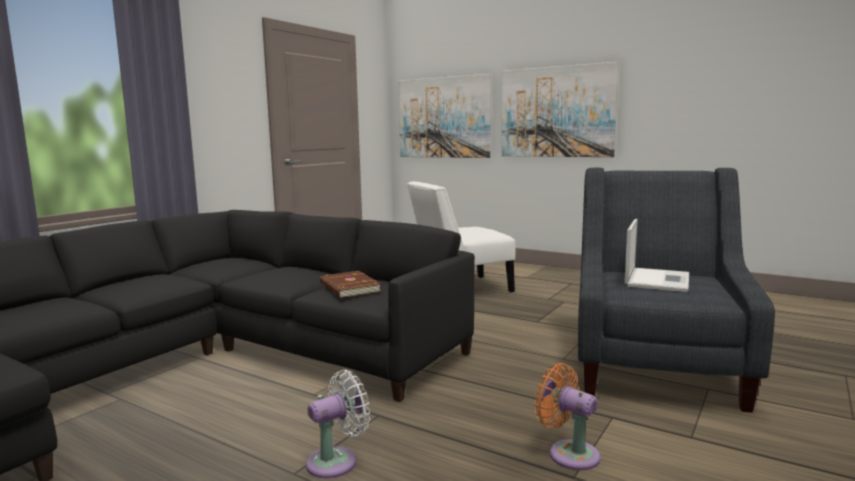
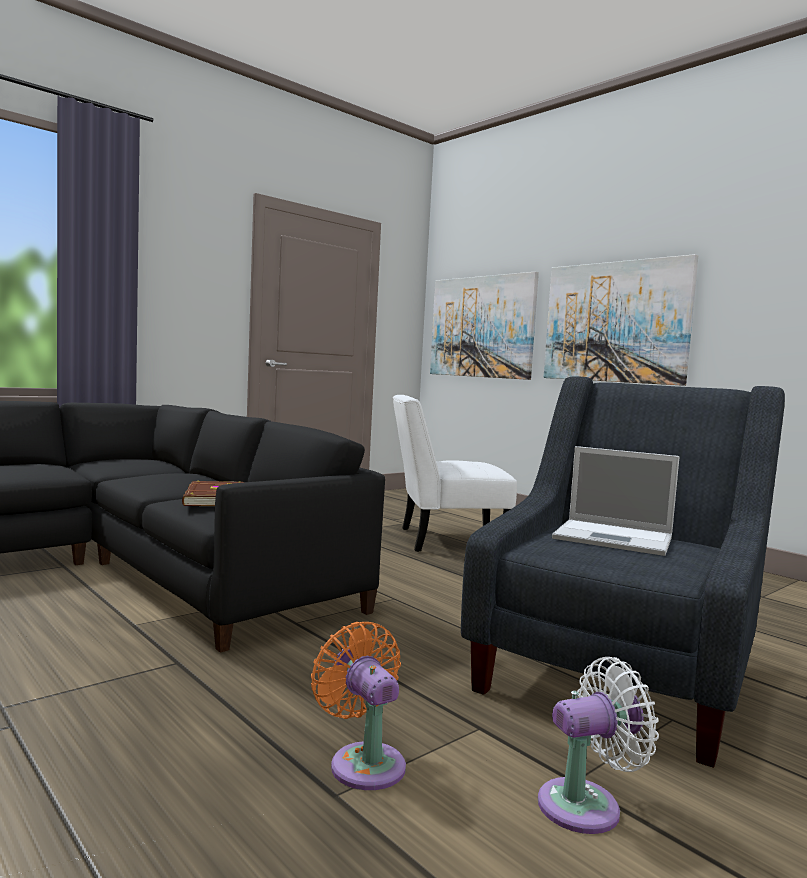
camera: 15 degrees right, 5 degrees down
white fan [306,370,370,478] -> white fan moved to [538,657,659,834]
laptop [624,219,689,292] -> laptop turned 75 degrees clockwise [552,446,679,556]

